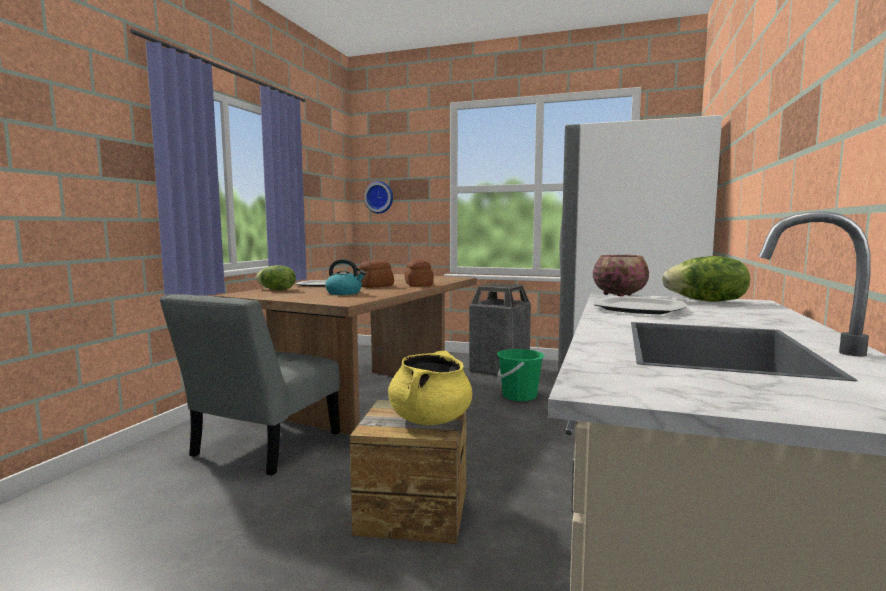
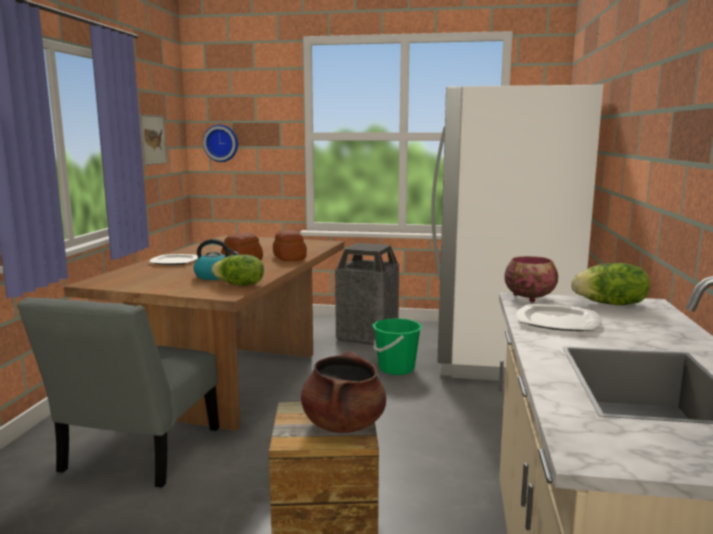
camera: 10 degrees left, 5 degrees up
lettuce [256,265,296,290] -> lettuce moved to [212,255,264,285]
yellow cooking pot [388,351,472,425] -> brown cooking pot [301,351,386,433]
none -> picture [139,114,167,166]

